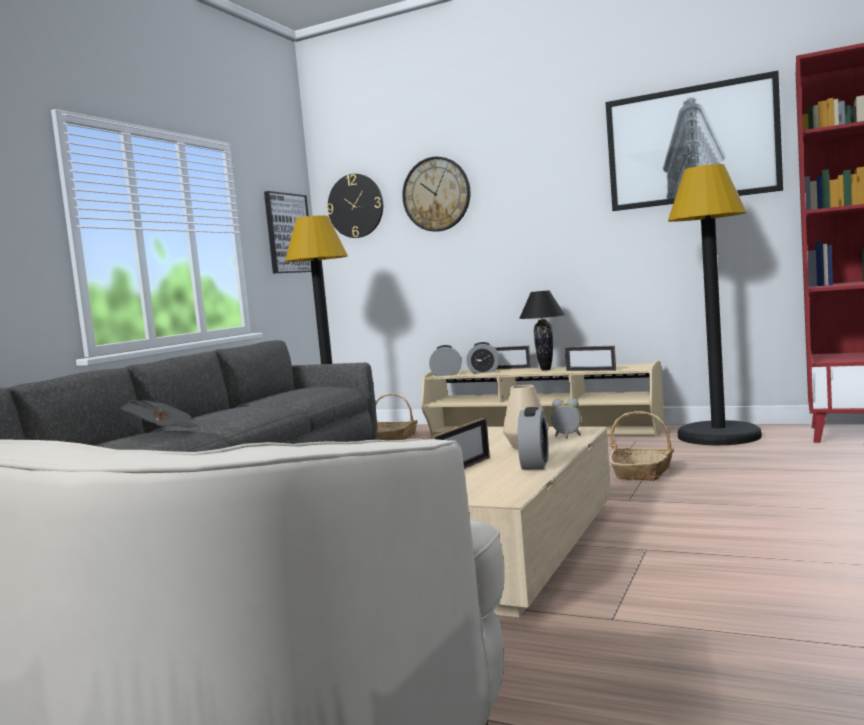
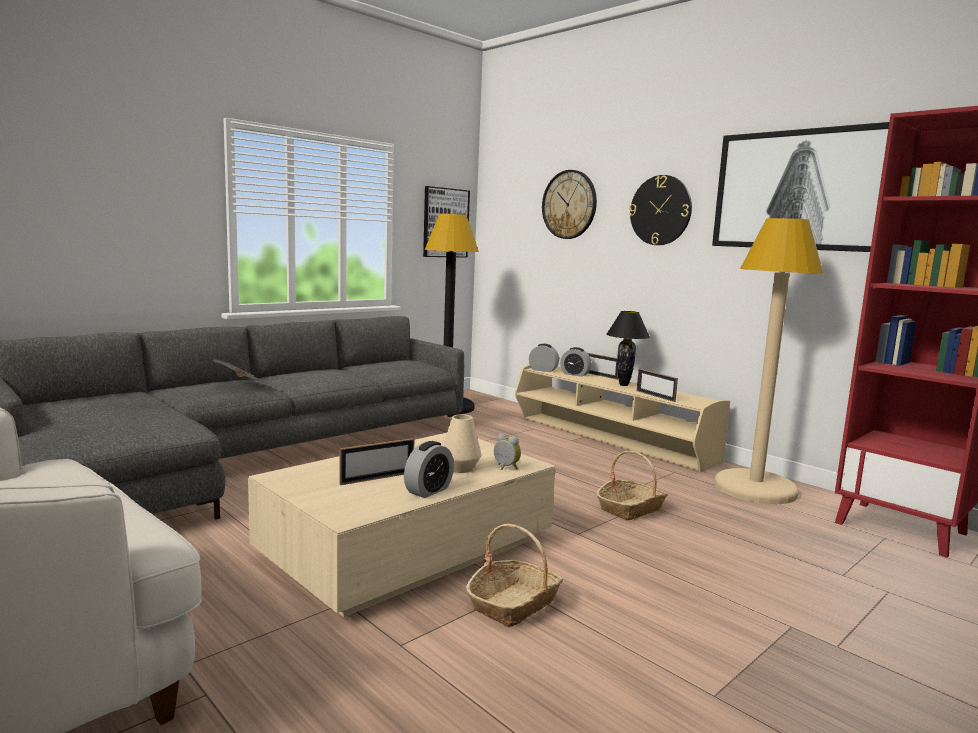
camera: 20 degrees right, 5 degrees up
wall clock [327,174,383,238] -> wall clock moved to [629,175,692,245]
basket [374,394,417,440] -> basket moved to [466,524,563,627]
black floor lamp [668,164,762,445] -> beige floor lamp [714,218,824,504]

